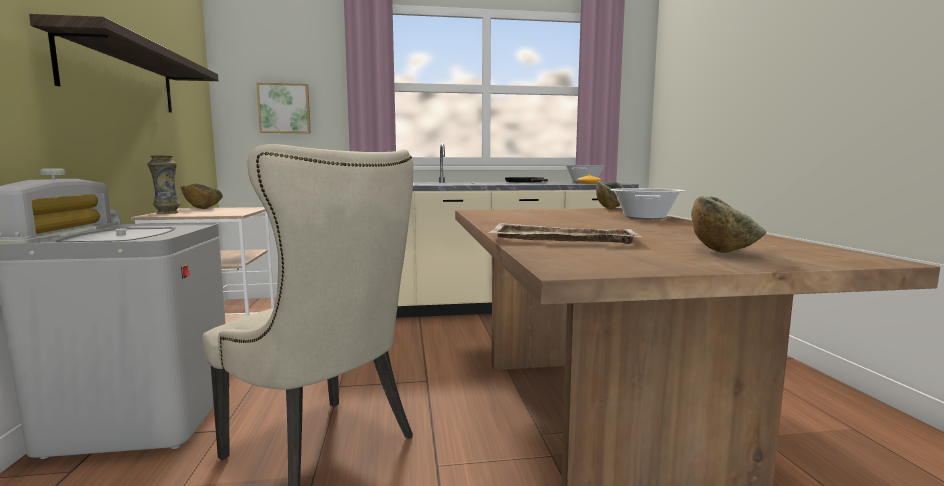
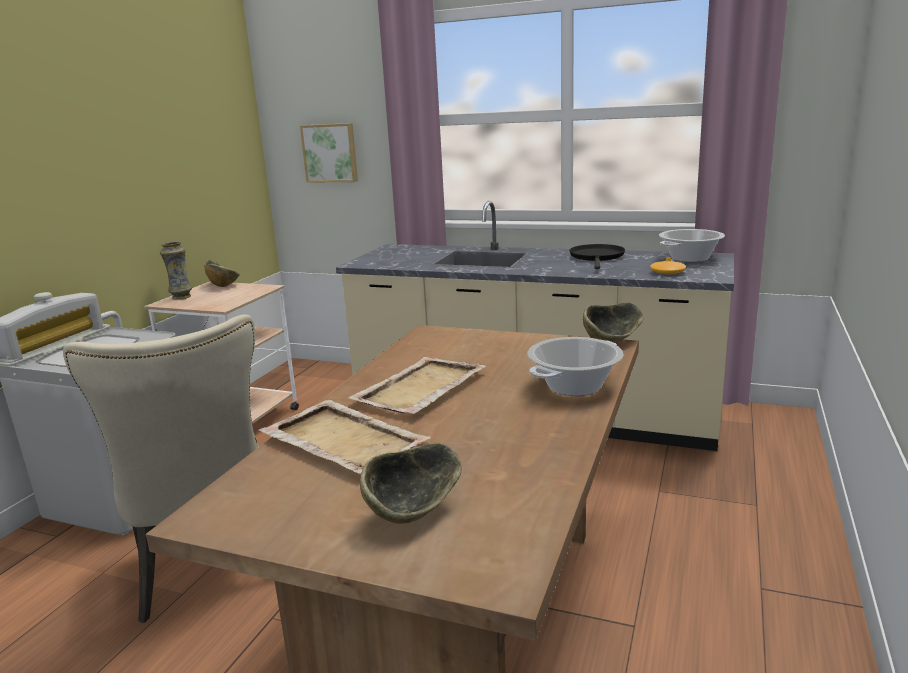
camera: 30 degrees right, 10 degrees up
shelf [29,14,218,113] -> none
none -> beige tray [347,357,486,414]

